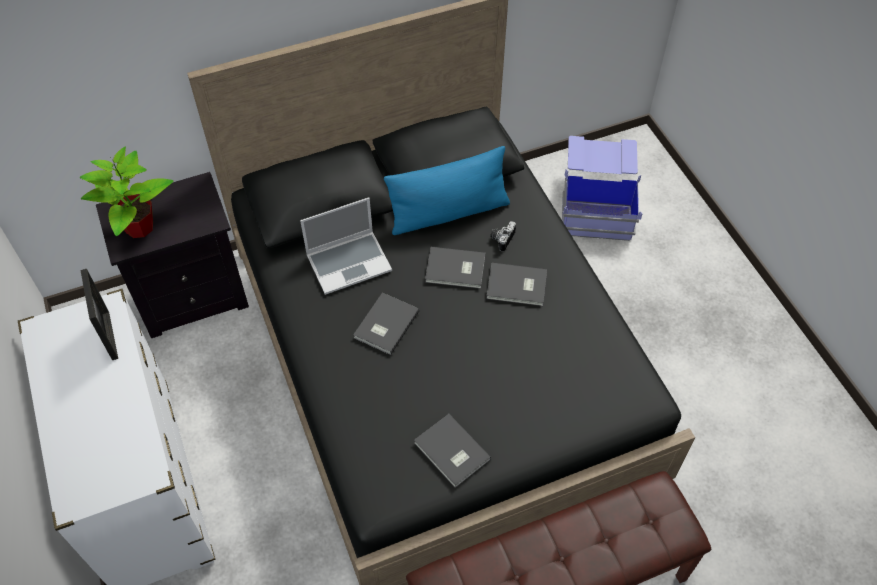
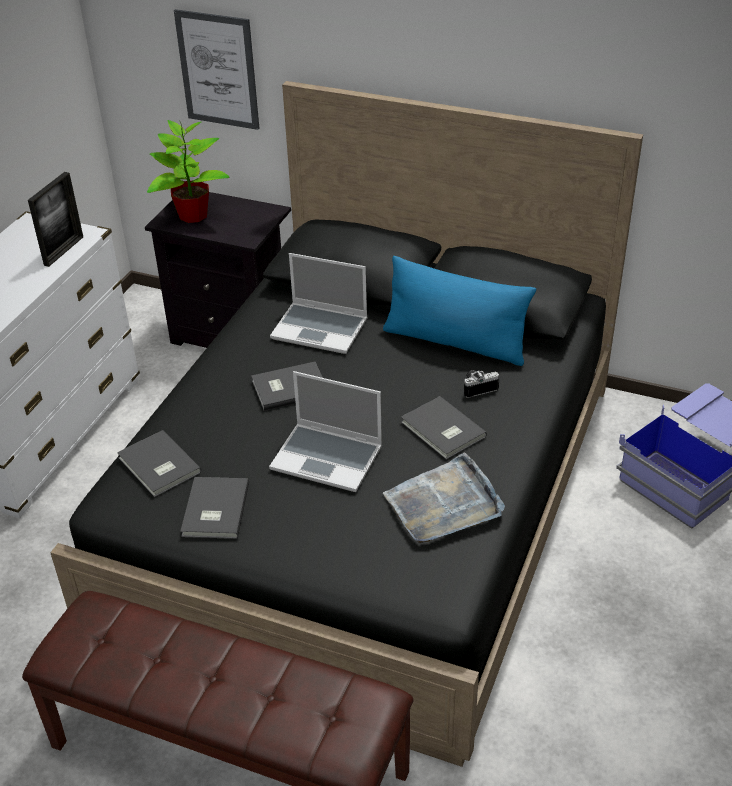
camera: 45 degrees right, 15 degrees down
grey book [425,247,485,289] -> grey book moved to [117,430,201,497]
none -> picture [174,9,260,130]
none -> laptop [269,371,382,492]
none -> grey tray [383,452,505,543]

